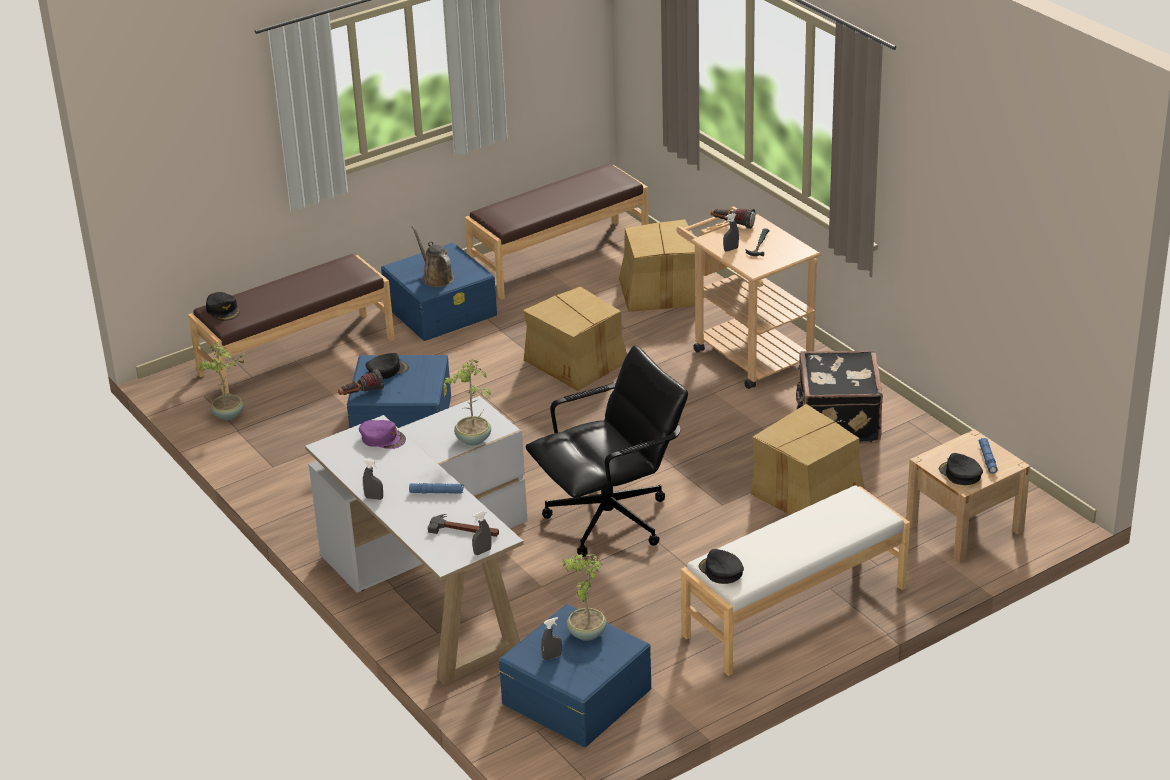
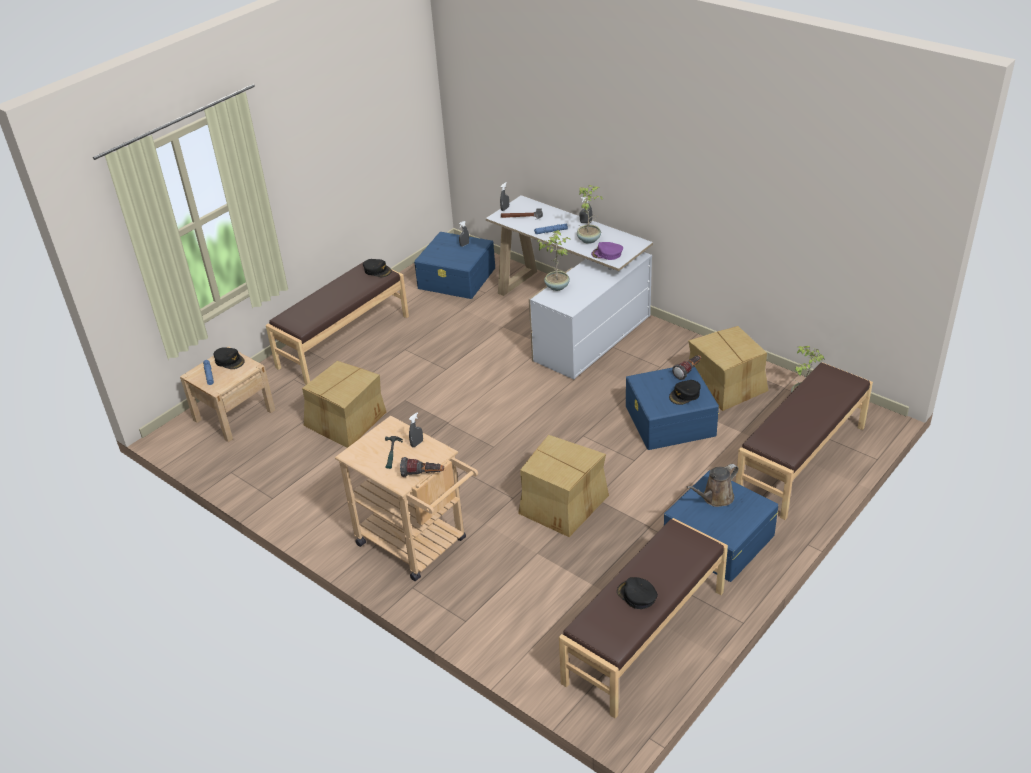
camera: 165 degrees right, 5 degrees up
black cap [206,292,240,321] -> black cap moved to [617,577,658,609]
brown watering can [411,226,454,287] -> brown watering can turned 105 degrees clockwise [687,464,738,507]
black office chair [526,345,688,557] -> none
potted plant [562,554,607,641] -> potted plant moved to [577,185,605,244]
cardboard box [619,219,695,312] -> cardboard box moved to [688,326,768,411]
white bench [681,485,910,676] -> brown bench [266,262,409,385]
black suitcase [796,350,883,444] -> none

